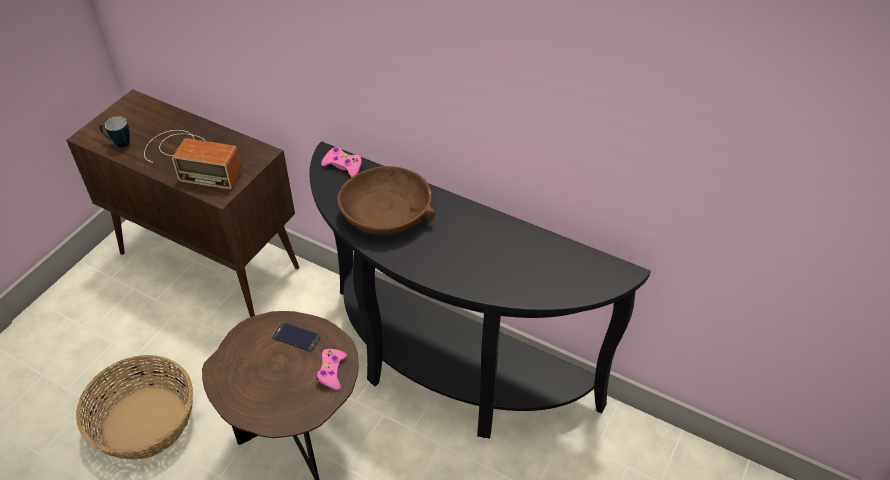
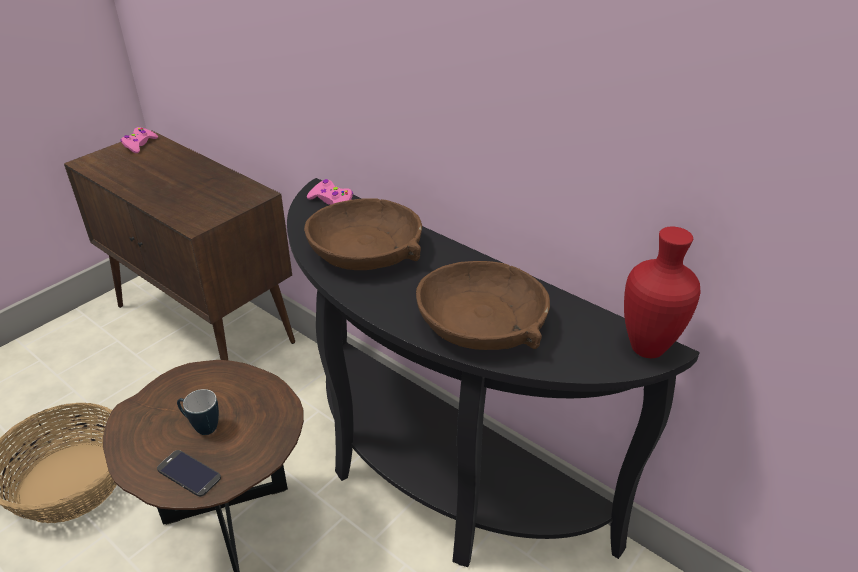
camera: 10 degrees right, 10 degrees down
mug [100,116,130,148] -> mug moved to [177,389,219,435]
radio [144,130,242,189] -> none
phone [272,322,320,351] -> phone moved to [157,450,221,497]
pink game controller [316,349,347,390] -> pink game controller moved to [121,127,158,153]
none -> brown bowl [416,261,550,350]
none -> red vase [624,227,701,358]

